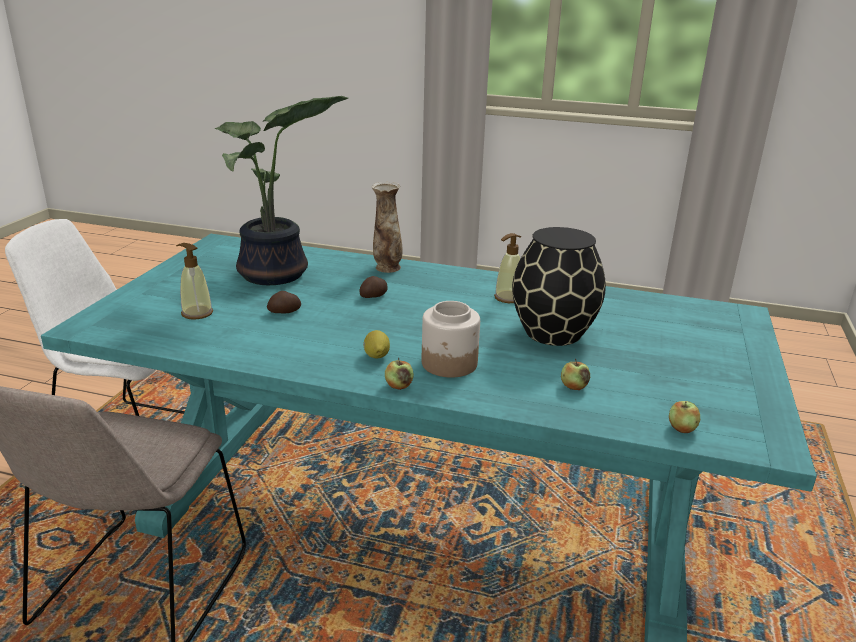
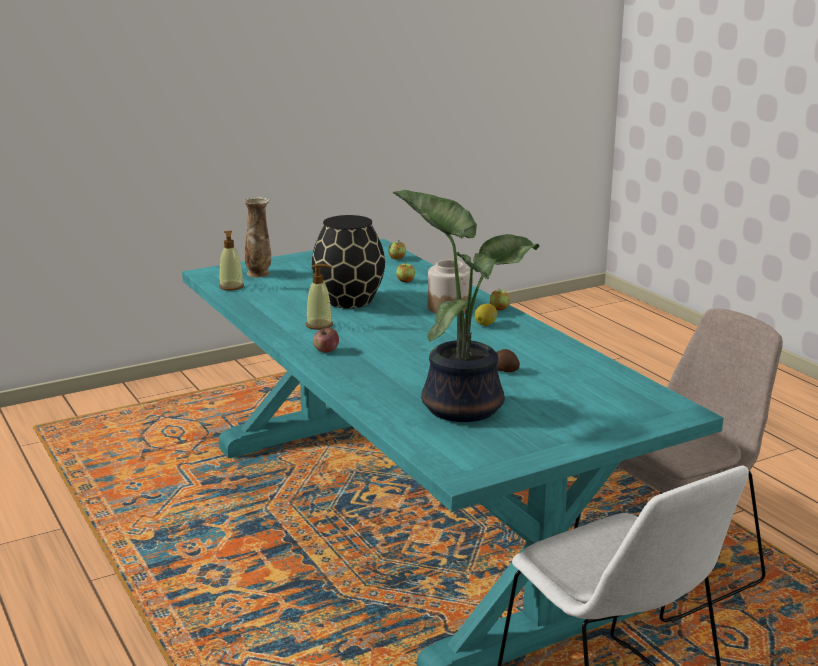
camera: 135 degrees left, 5 degrees down
soap dispenser [176,243,213,319] -> soap dispenser moved to [219,231,244,291]
potato [359,276,388,298] -> none
vase [371,182,403,273] -> vase moved to [243,196,271,277]
none -> apple [313,328,339,353]

